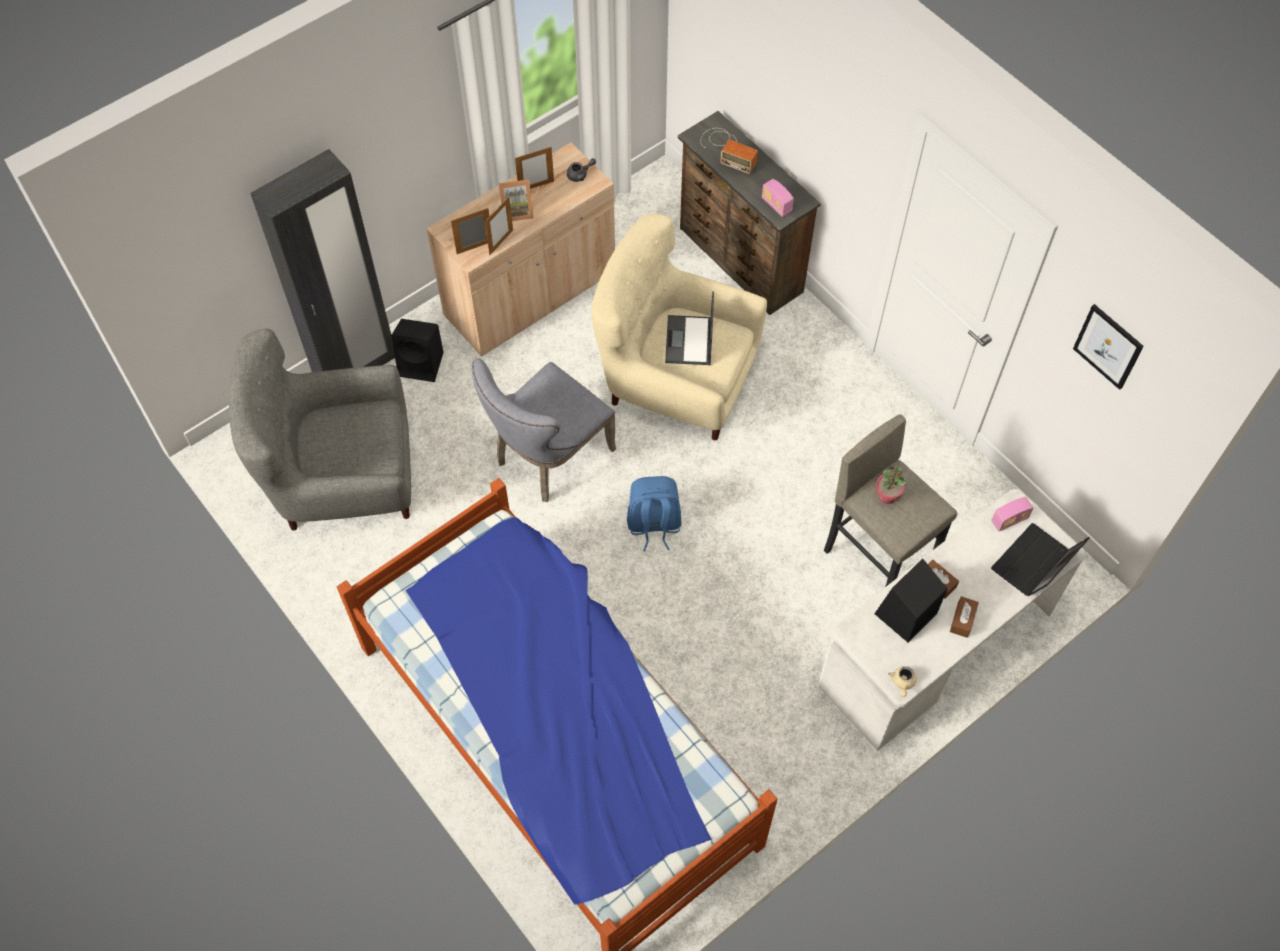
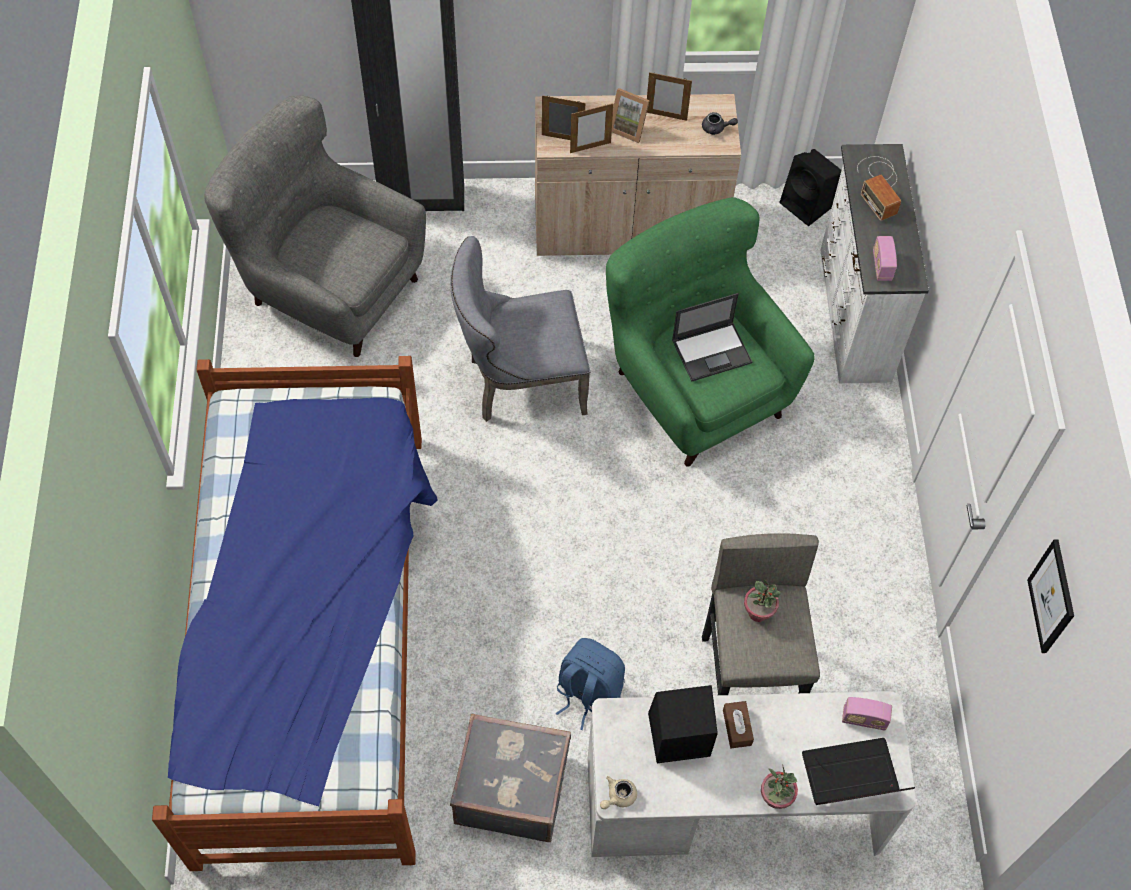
camera: 35 degrees right, 0 degrees up
black speaker [391,319,444,382] -> black speaker moved to [779,149,841,226]
beige armchair [591,214,767,440] -> green armchair [606,197,815,467]
blue backpack [627,476,681,551] -> blue backpack moved to [556,638,625,730]
laptop [665,291,714,365] -> laptop turned 150 degrees counterclockwise [672,293,752,382]
brown dresser [678,111,821,315] -> white dresser [820,144,929,383]
brown tissue box [950,596,979,638] -> none
none -> grey suitcase [450,713,571,842]
none -> potted plant [761,764,798,809]

